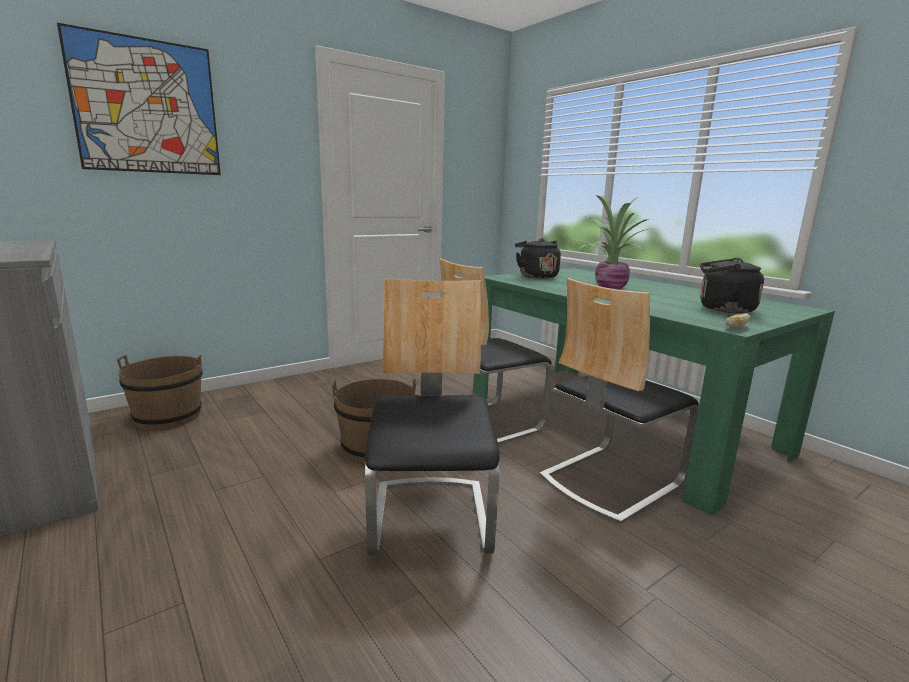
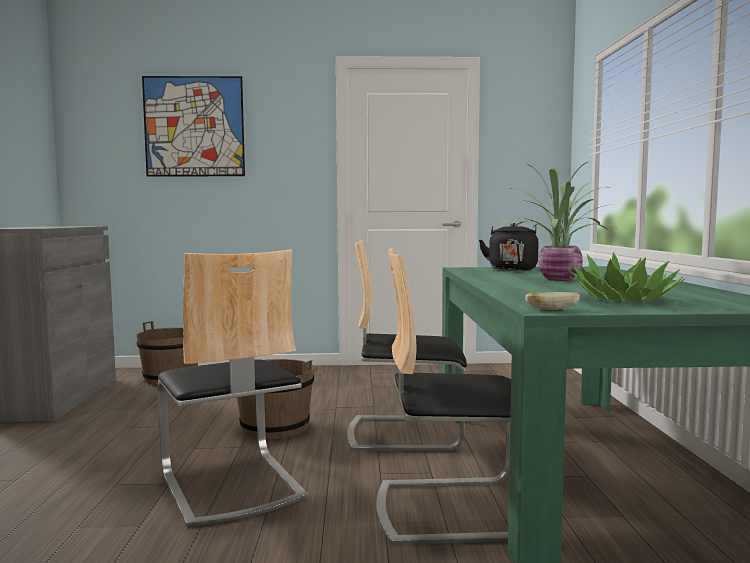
camera: 35 degrees right, 10 degrees down
chair [365,278,500,556] -> chair turned 120 degrees clockwise [158,249,308,527]
black kettle [700,258,764,313] -> potted plant [568,252,685,301]

